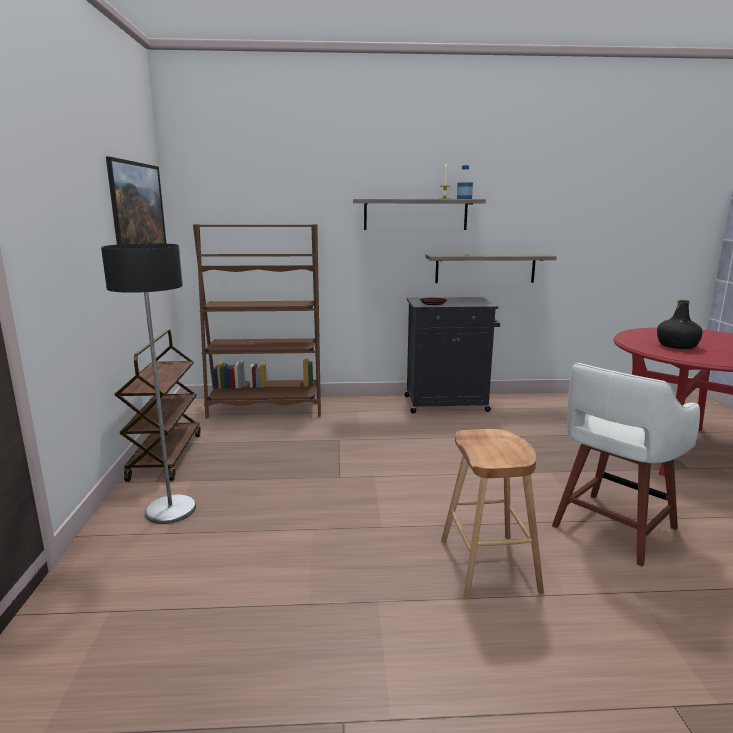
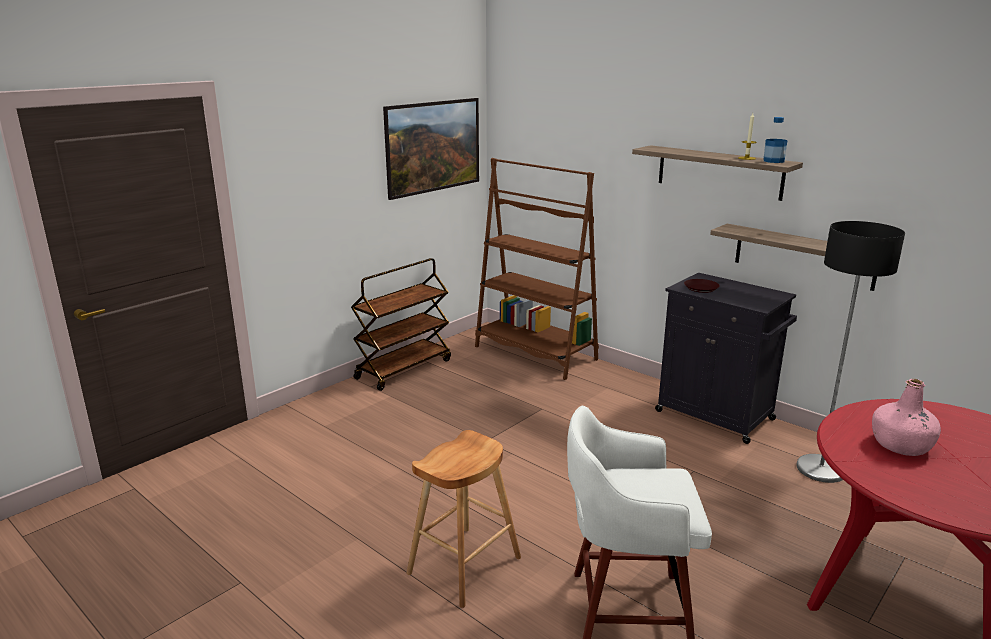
camera: 45 degrees right, 5 degrees up
floor lamp [101,243,196,524] -> floor lamp moved to [796,221,905,483]
black bottle [657,300,703,349] -> pink bottle [872,379,941,456]

